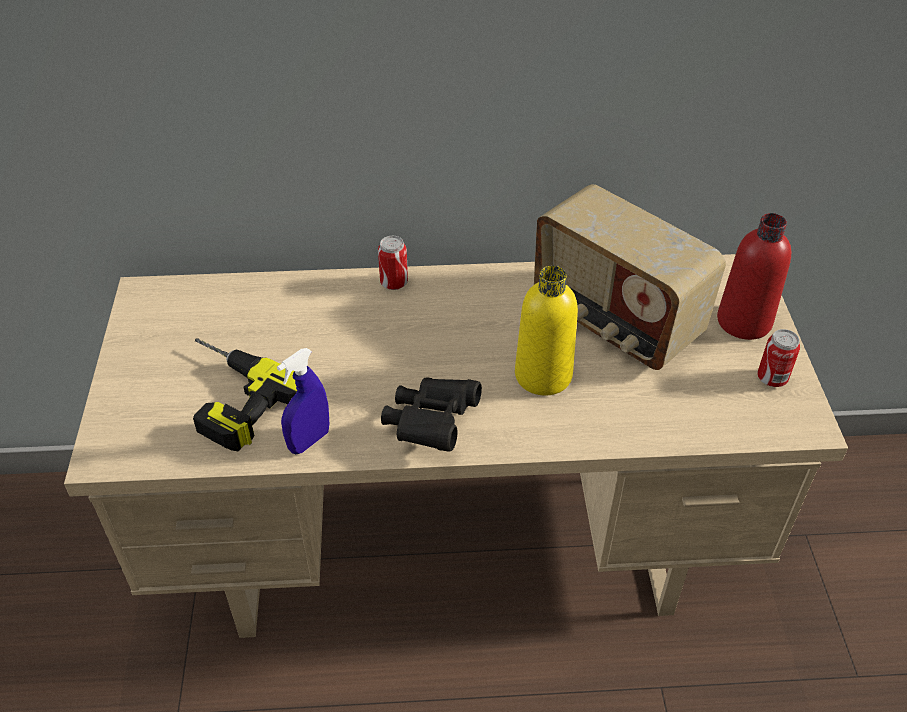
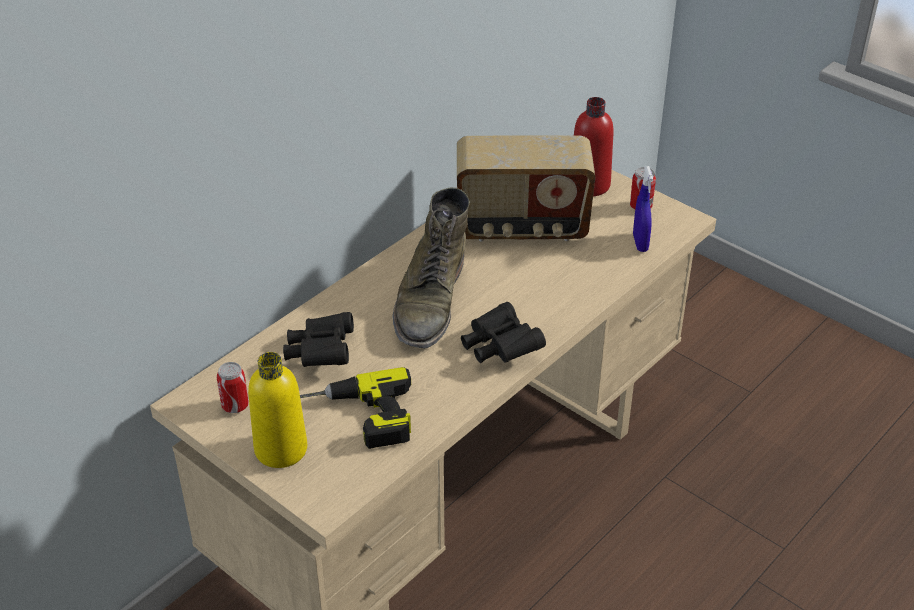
camera: 45 degrees left, 5 degrees down
blue spray bottle [277,348,329,454] -> blue spray bottle moved to [633,166,653,252]
can [378,236,408,290] -> can moved to [217,362,249,413]
yellow bottle [515,266,578,396] -> yellow bottle moved to [248,352,307,468]
none -> black binoculars [283,312,354,367]
none -> green boot [392,187,470,349]

